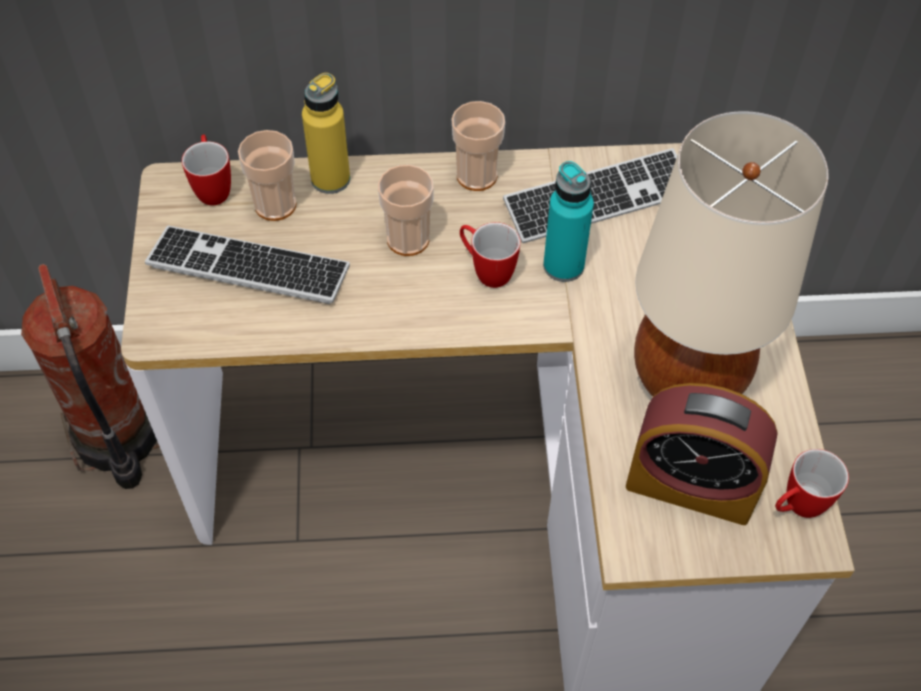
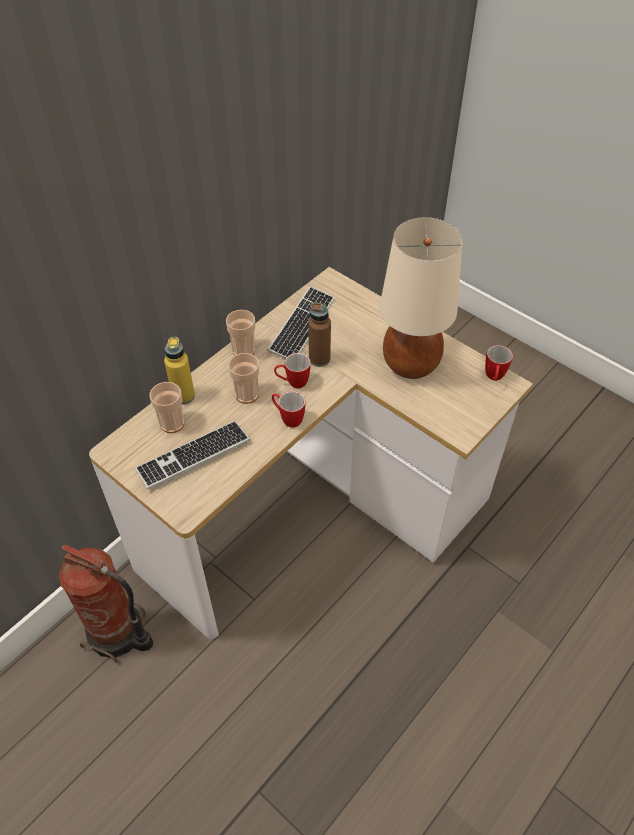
camera: 45 degrees left, 5 degrees down
mug [182,135,231,205] -> mug moved to [272,391,306,428]
turquoise bottle [543,161,594,282] -> brown bottle [308,302,331,367]
alarm clock [626,383,778,525] -> none

